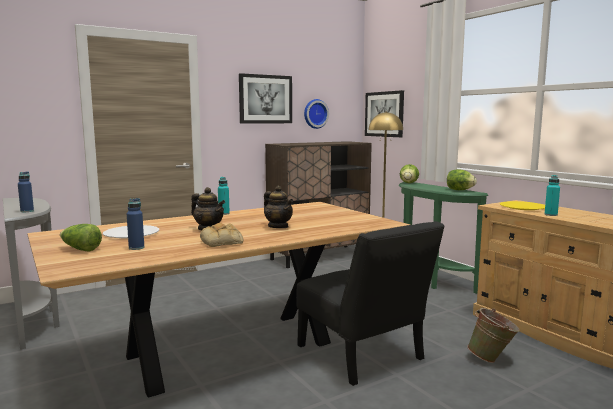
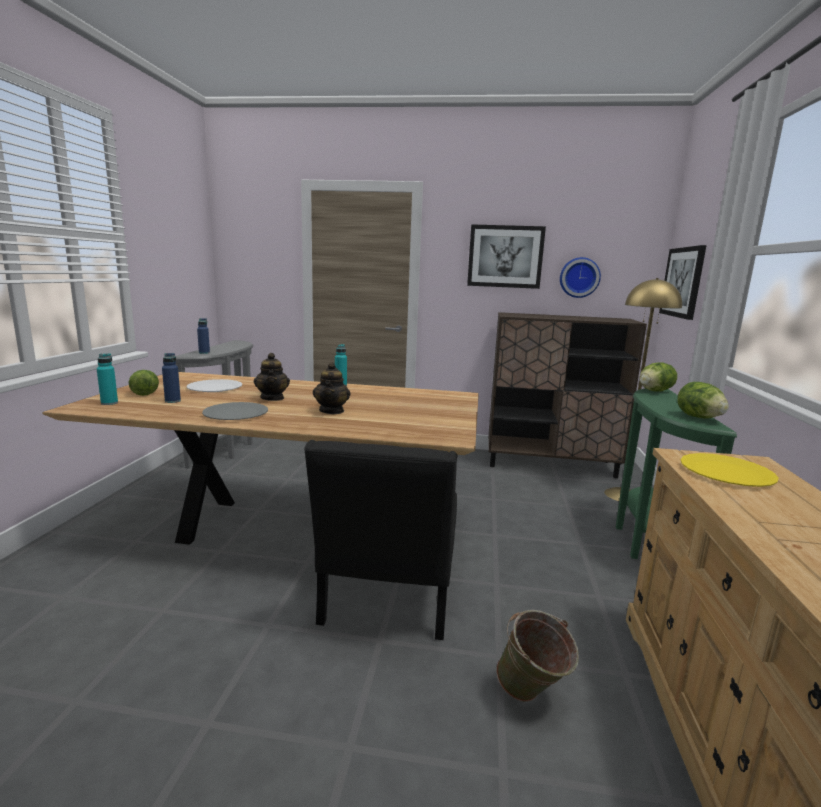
camera: 40 degrees right, 5 degrees up
bread [200,223,243,247] -> grey plate [202,402,268,420]
turquoise bottle [545,175,560,216] -> turquoise bottle moved to [97,353,118,405]

